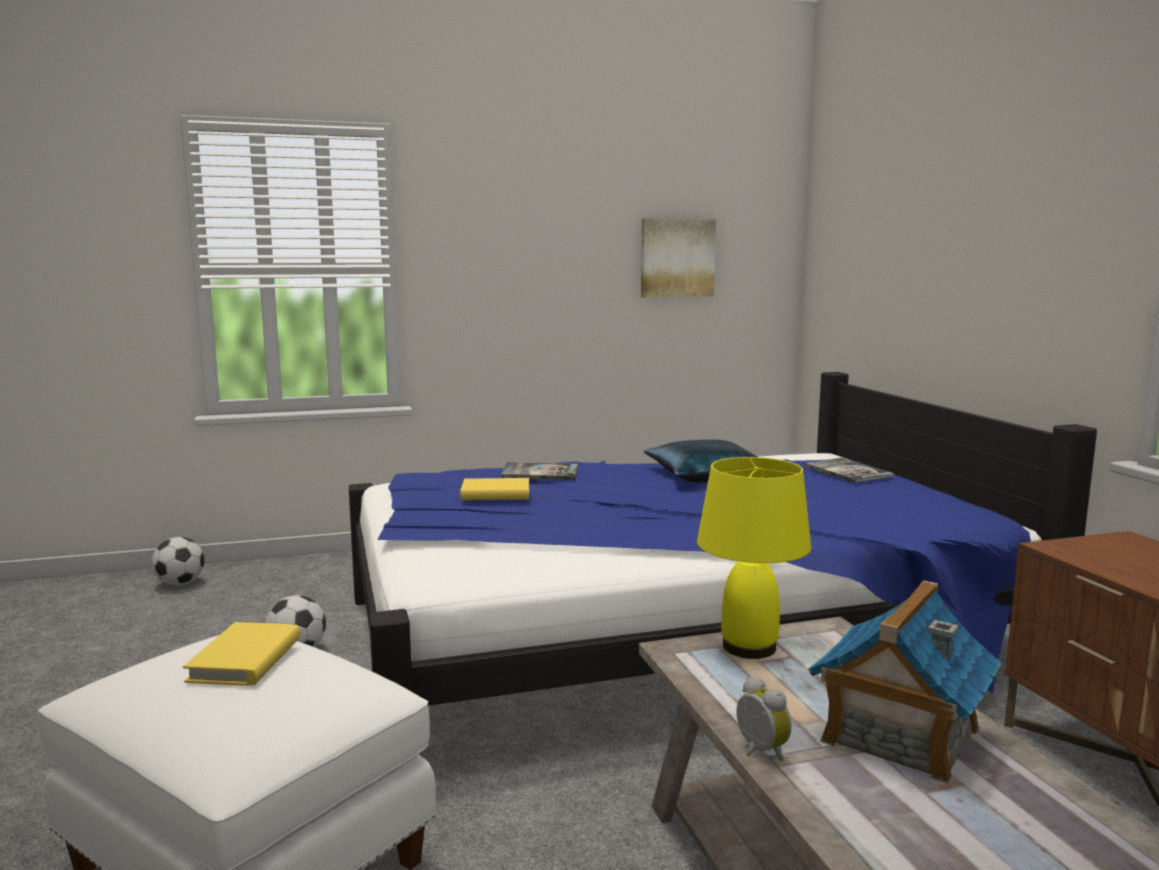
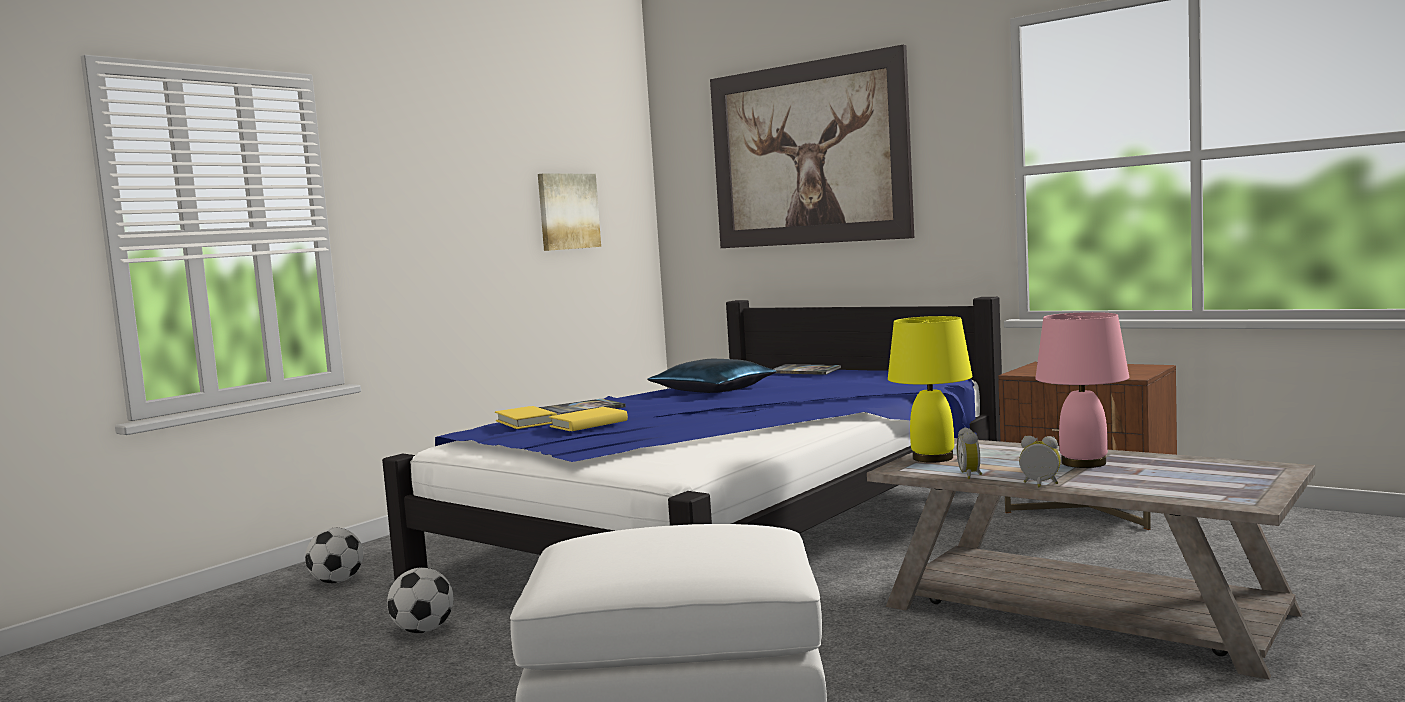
camera: 35 degrees left, 5 degrees down
football [151,537,205,586] -> football moved to [305,528,363,583]
yellow book [183,622,301,686] -> yellow book moved to [495,406,557,429]
toy house [808,580,1002,784] -> pink table lamp [1035,312,1129,468]
none -> picture [710,45,914,248]
none -> alarm clock [957,427,982,479]

